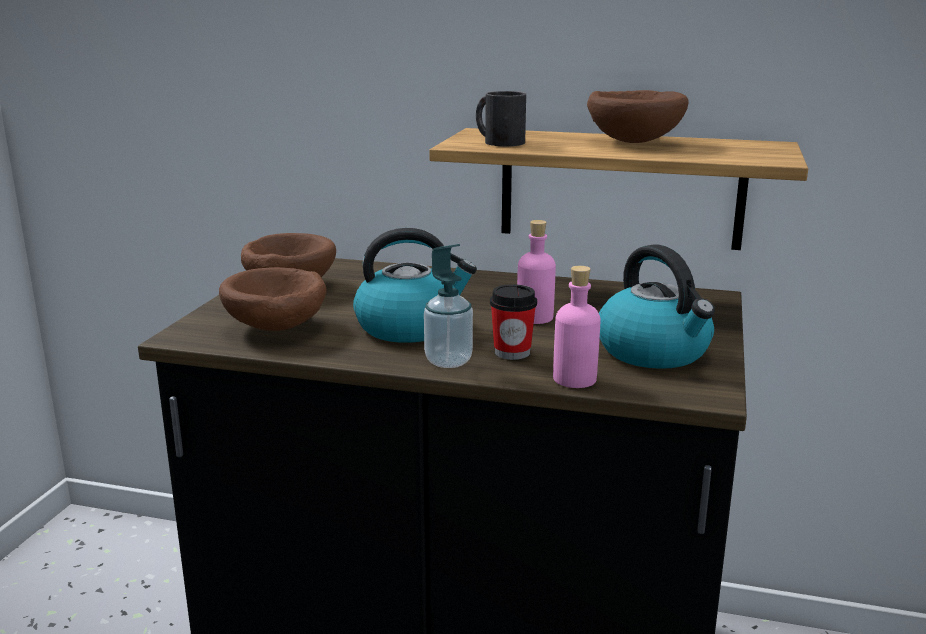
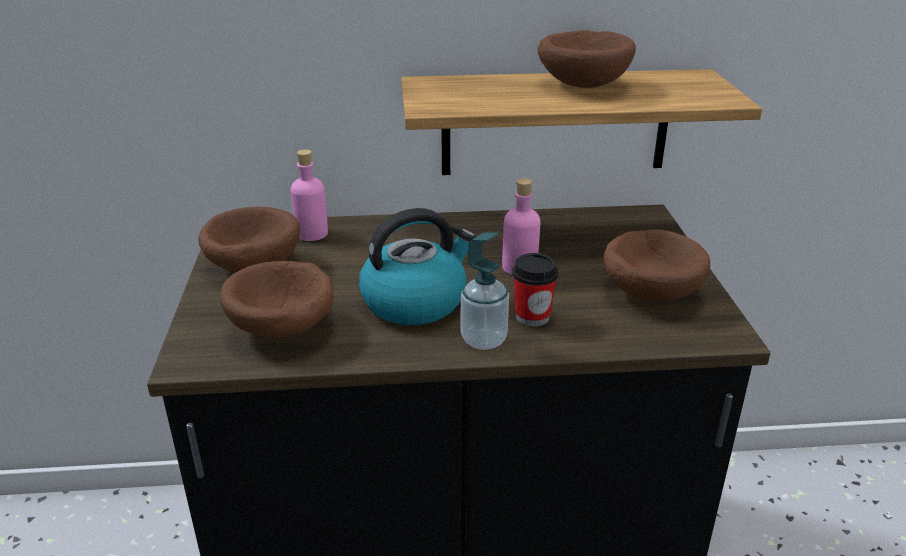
camera: 20 degrees left, 10 degrees up
black mug [476,91,526,146] -> none
pink bottle [553,266,601,388] -> pink bottle moved to [291,149,328,241]
kettle [599,245,715,369] -> brown bowl [604,229,710,302]

